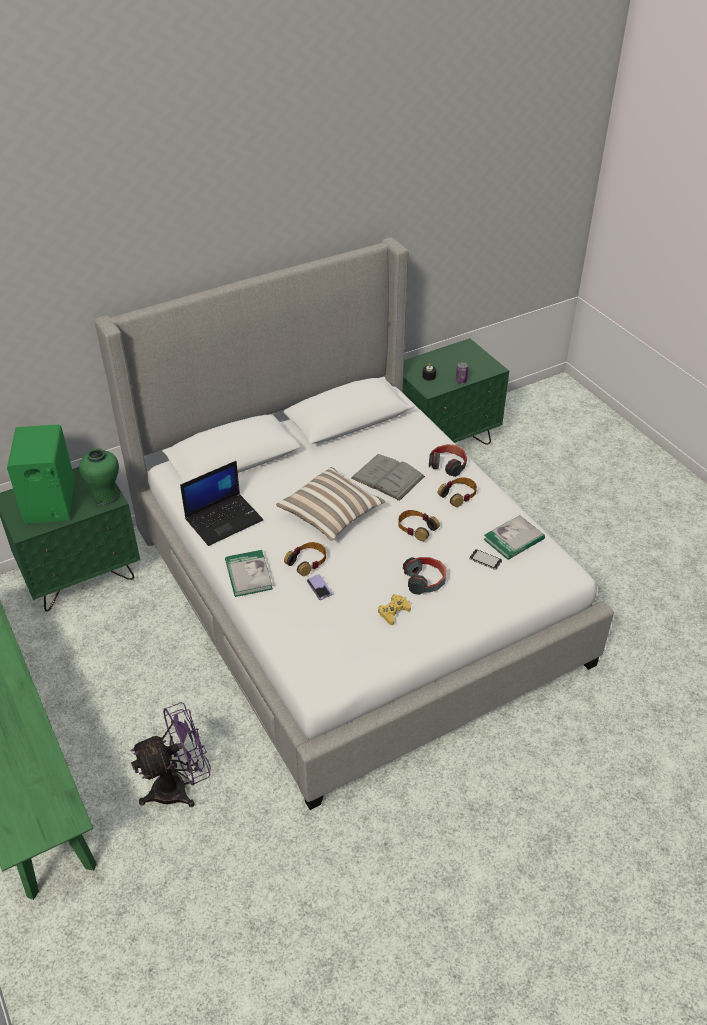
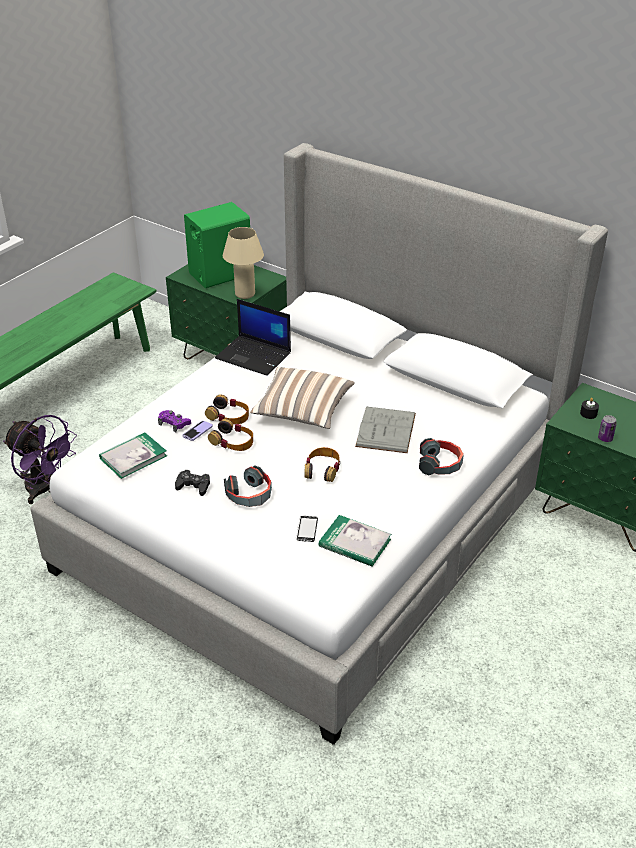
camera: 65 degrees right, 5 degrees down
green vase [79,448,119,505] -> beige table lamp [223,227,264,299]
book [225,550,273,597] -> book moved to [99,433,167,479]
yellow game controller [378,594,411,625] -> black game controller [175,470,210,496]
headphones [438,477,477,507] -> headphones moved to [208,419,253,451]
none -> purple game controller [158,410,191,432]

